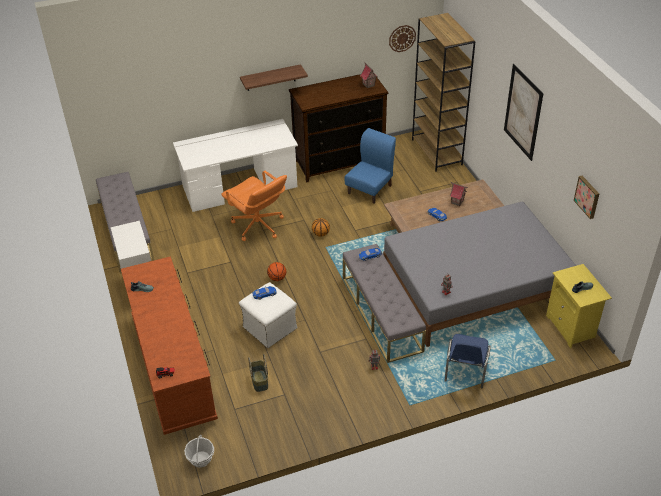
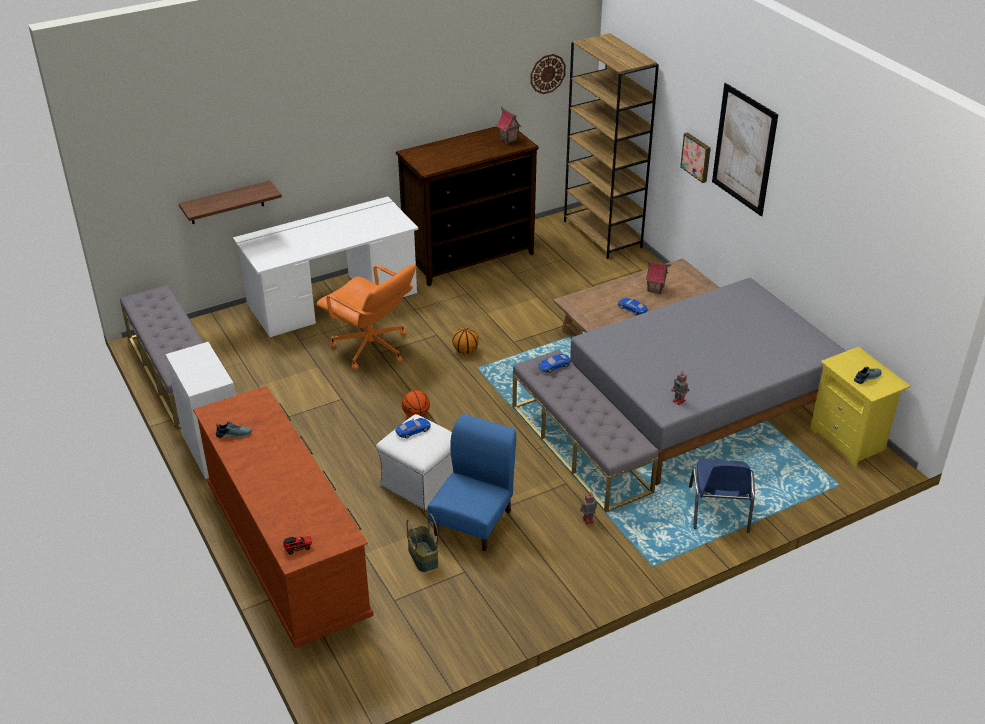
camera: 10 degrees left, 5 degrees down
basket [184,435,214,468] -> none
shelf [240,64,308,91] -> shelf moved to [179,181,282,224]
blue chair [345,128,396,203] -> blue chair moved to [427,414,516,551]
picture [574,176,599,219] -> picture moved to [680,133,711,183]

